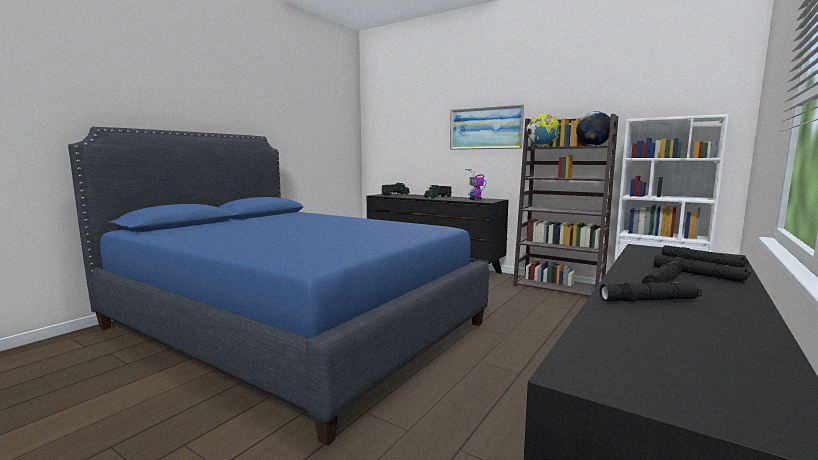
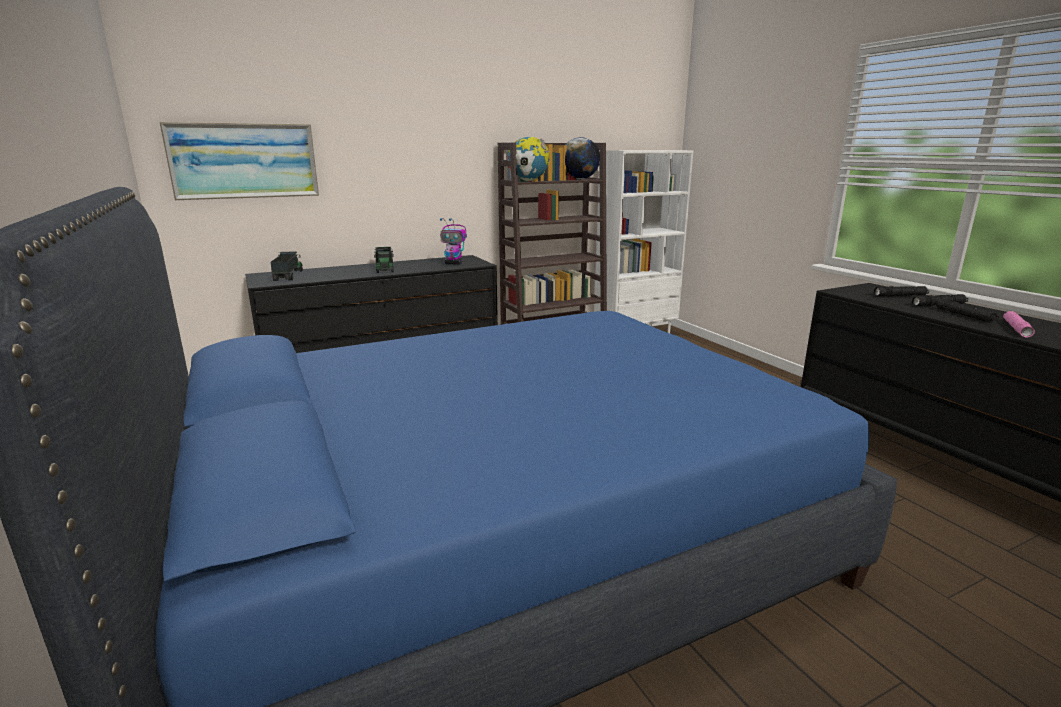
camera: 60 degrees left, 10 degrees up
picture [450,105,524,150] -> picture moved to [160,122,319,200]
black flashlight [599,282,702,302] -> pink flashlight [1003,311,1035,337]

